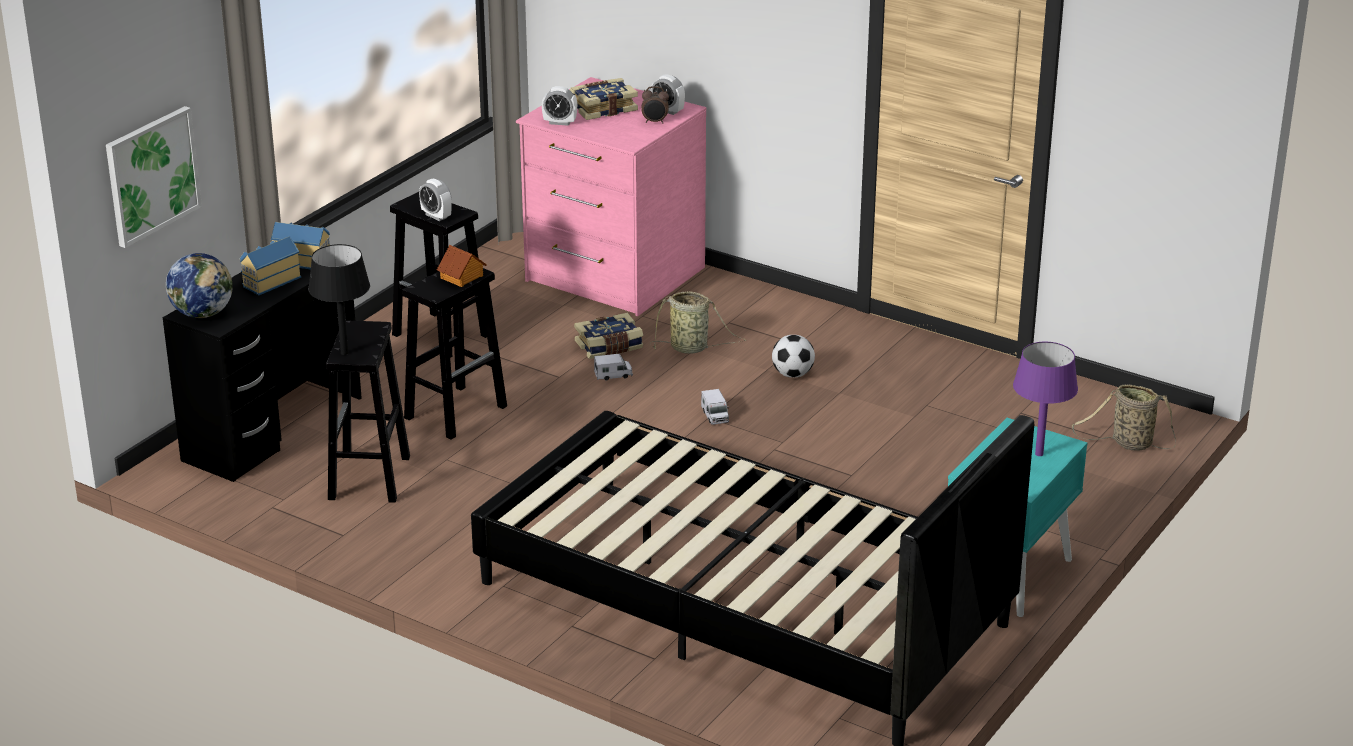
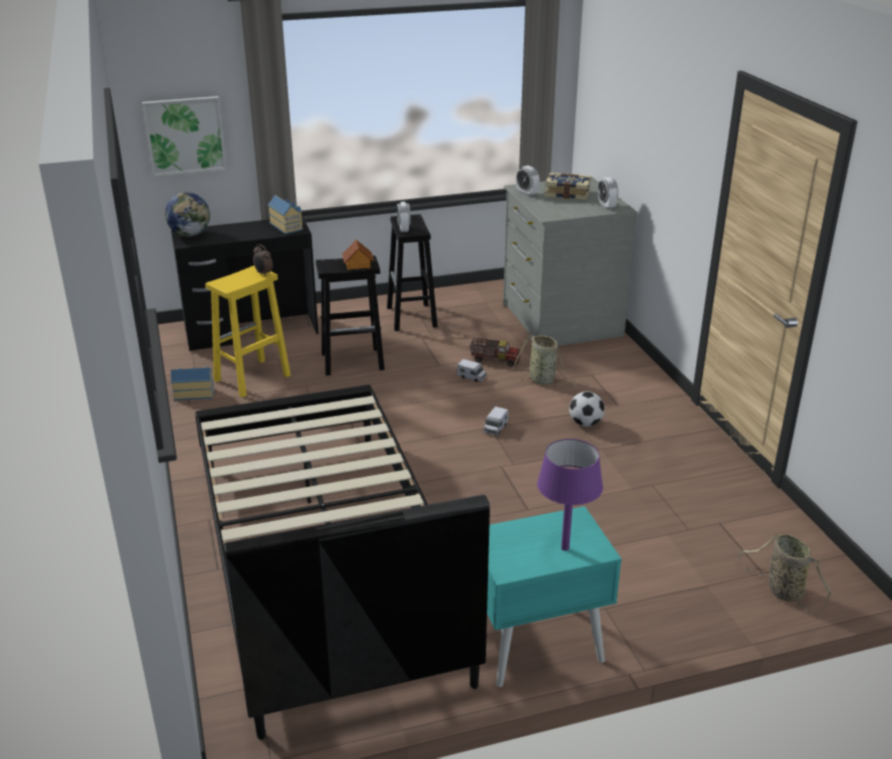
camera: 40 degrees right, 0 degrees up
toy house [240,236,301,295] -> toy house moved to [171,367,214,401]
black table lamp [308,244,370,355] -> none
black stool [326,321,410,503] -> yellow stool [205,266,291,398]
pink dresser [516,77,707,317] -> grey dresser [503,176,637,346]
book [574,313,643,359] -> toy truck [470,338,521,367]
alarm clock [641,86,669,123] -> alarm clock moved to [253,244,273,277]

